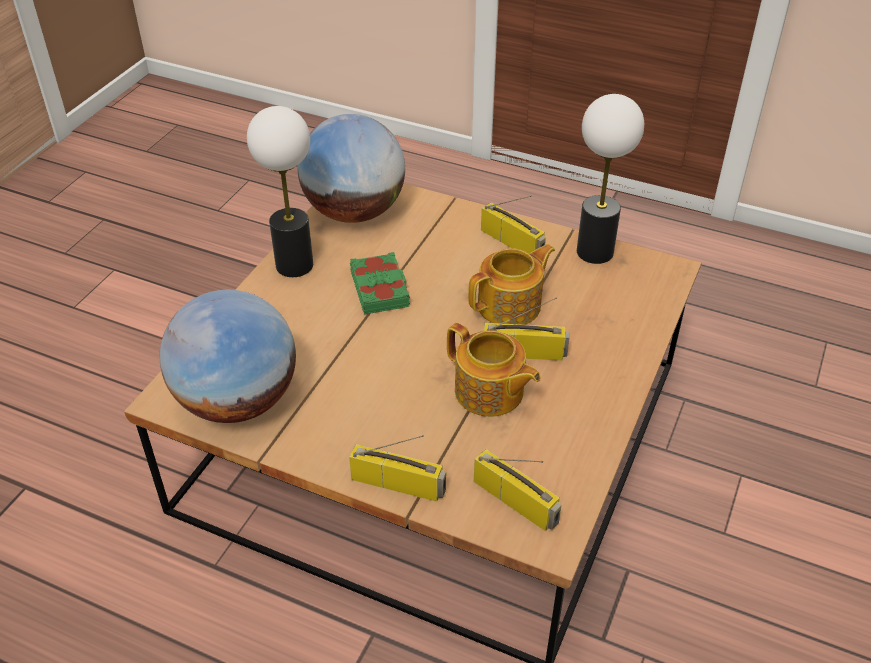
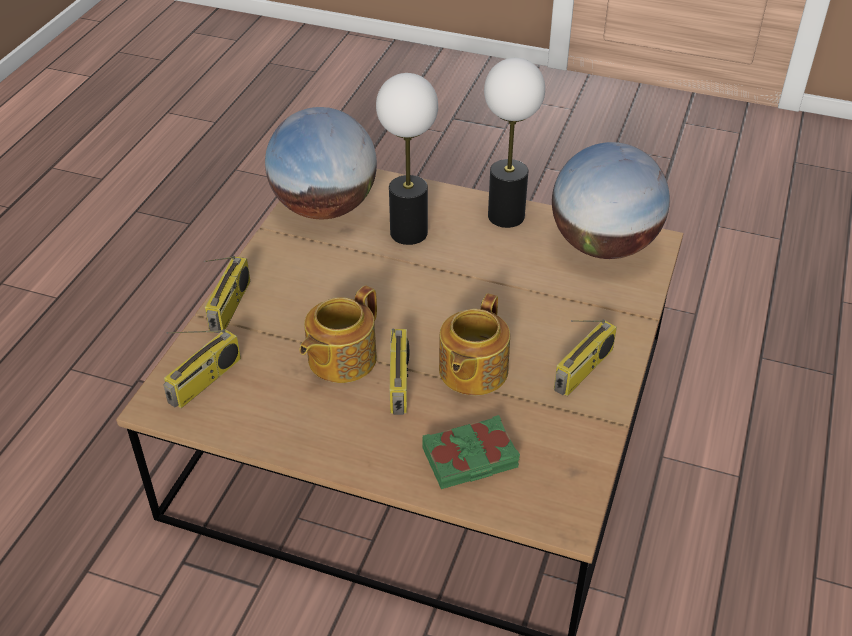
camera: 85 degrees right, 0 degrees up
green book [350,252,410,315] -> green book moved to [423,415,520,489]
teapot [468,244,555,325] -> teapot turned 60 degrees clockwise [439,294,510,395]
table lamp [577,94,644,264] -> table lamp moved to [376,73,438,245]

